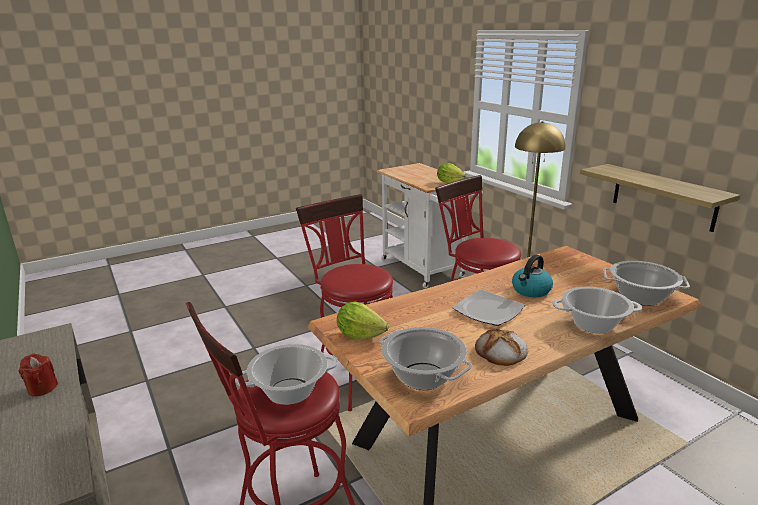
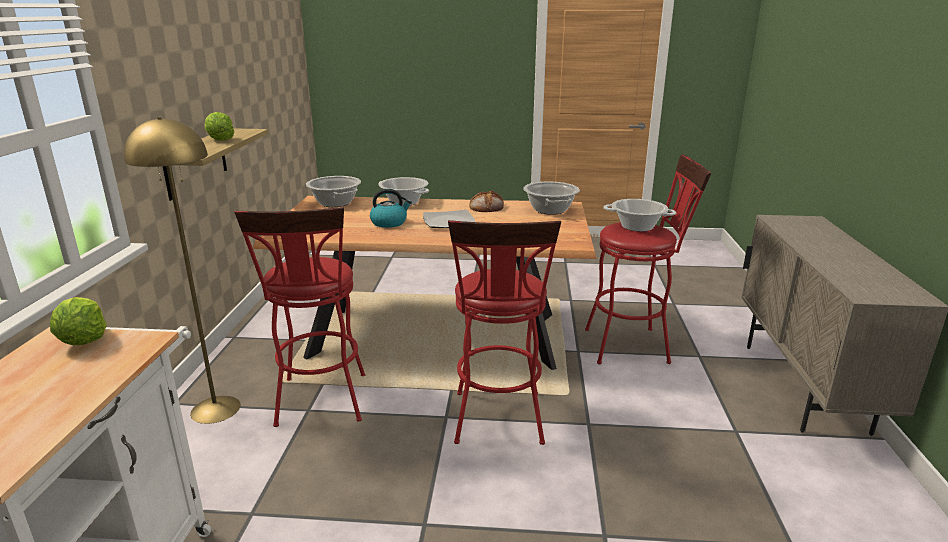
camera: 145 degrees left, 0 degrees up
red candle [18,354,58,396] -> none
lettuce [337,302,389,340] -> lettuce moved to [205,112,235,141]

